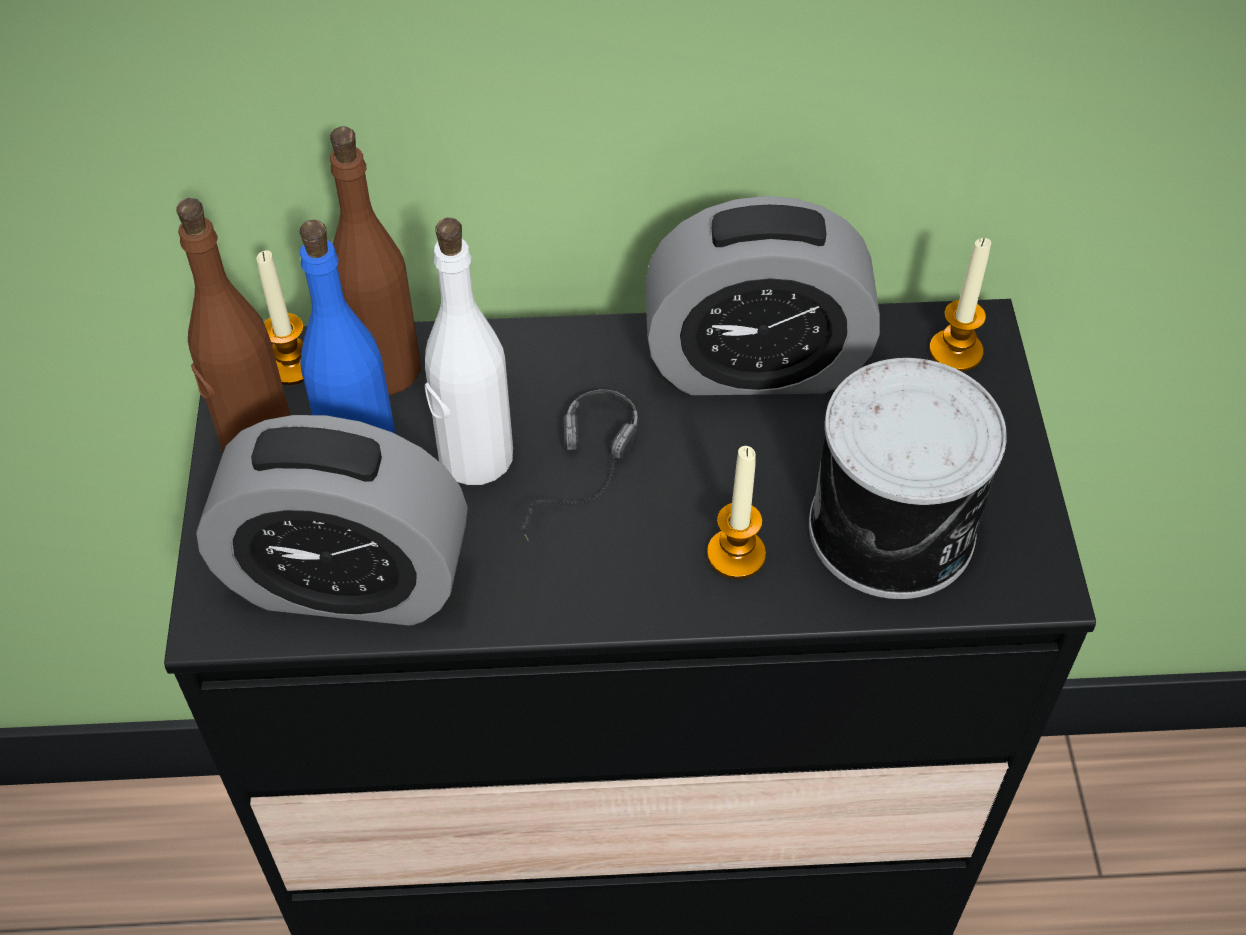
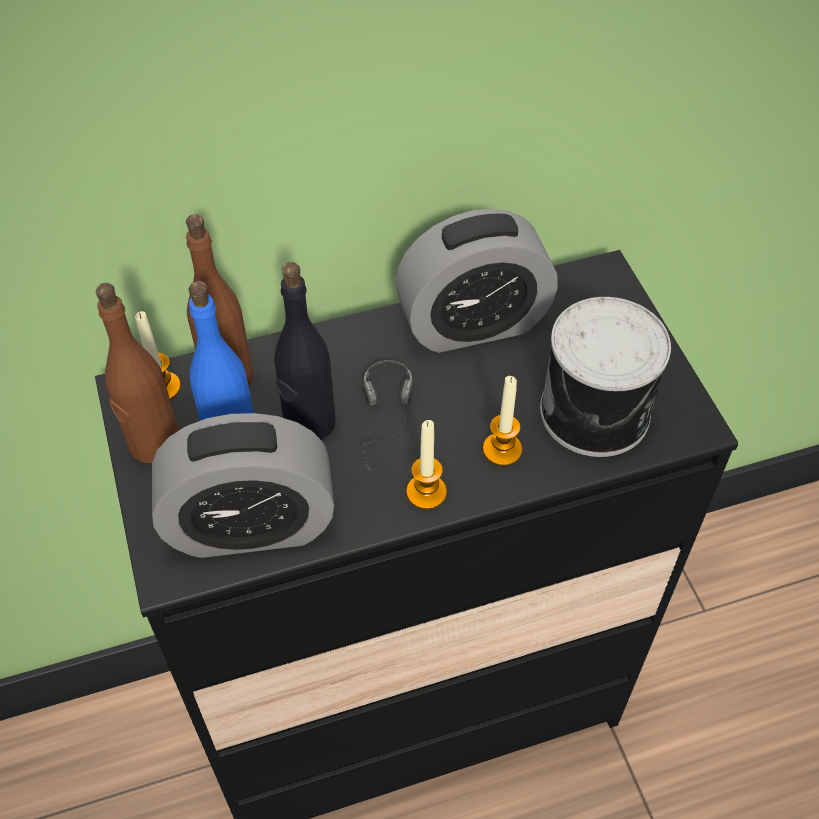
camera: 15 degrees left, 0 degrees up
white bottle [425,218,513,485] -> black bottle [274,262,336,441]
candle [929,238,991,371] -> candle moved to [406,420,447,510]

